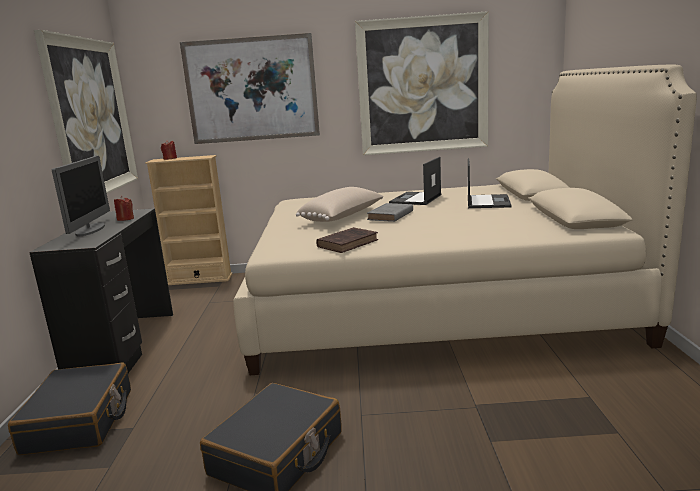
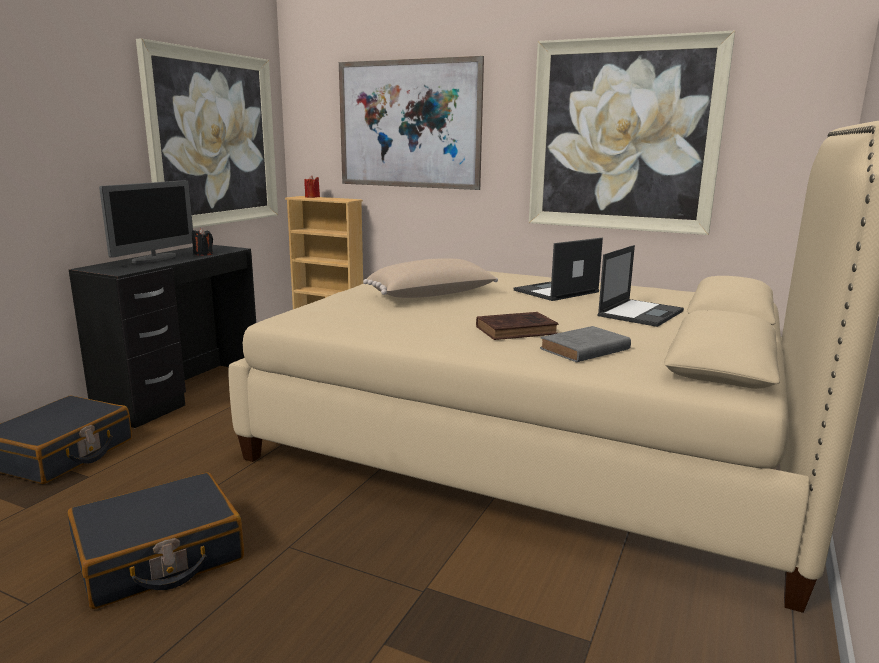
camera: 25 degrees right, 0 degrees up
red candle [114,196,134,221] -> black candle [192,228,213,256]
brown book [316,227,378,253] -> brown book moved to [476,312,558,340]
grey book [367,203,413,222] -> grey book moved to [540,326,631,362]

